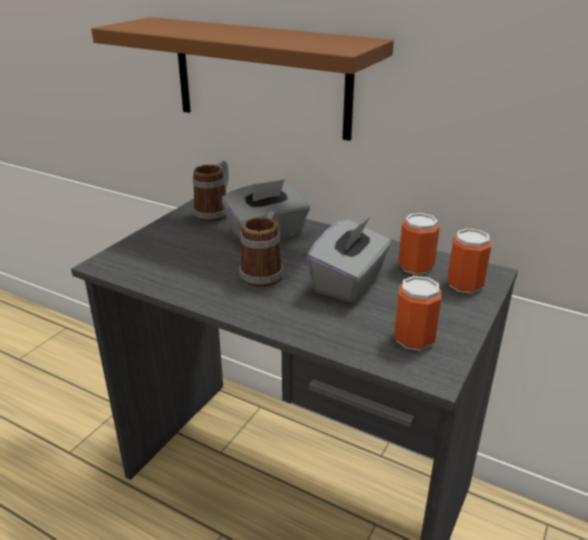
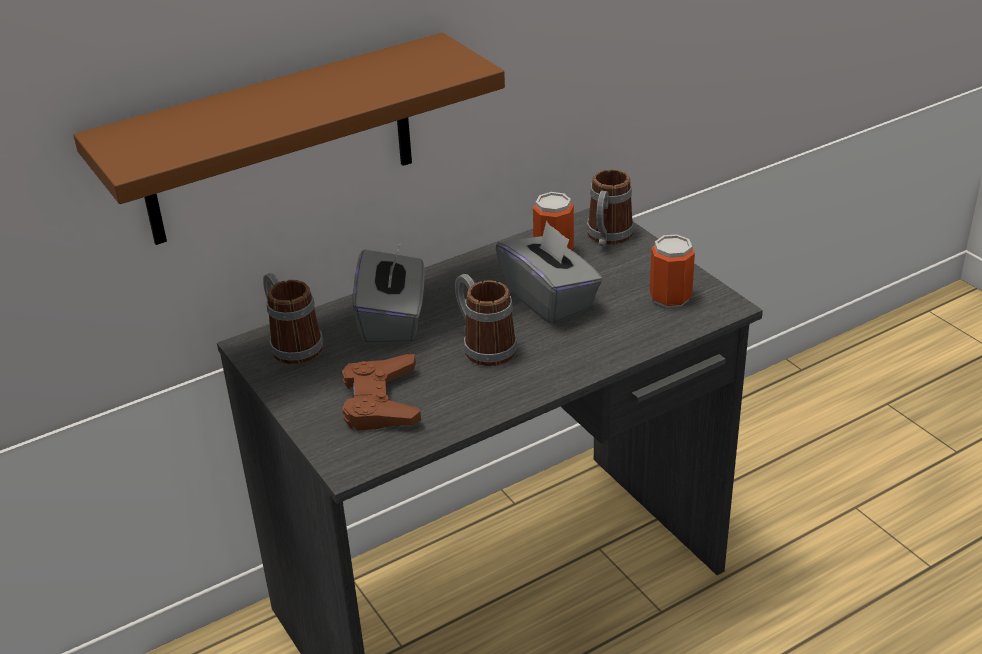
camera: 60 degrees left, 5 degrees up
can [448,228,491,293] -> mug [587,169,634,247]
none -> brown game controller [342,354,421,430]

